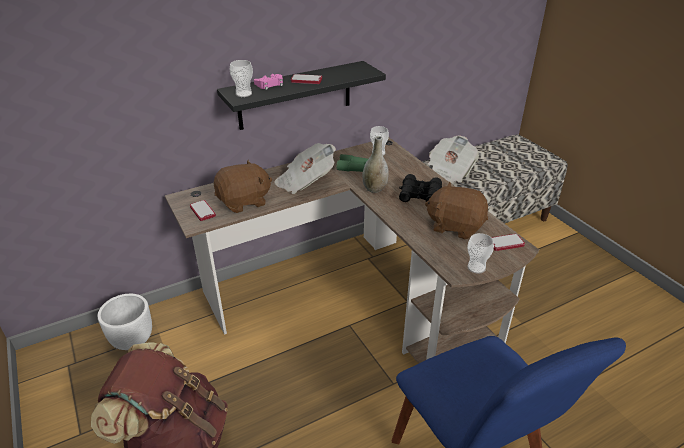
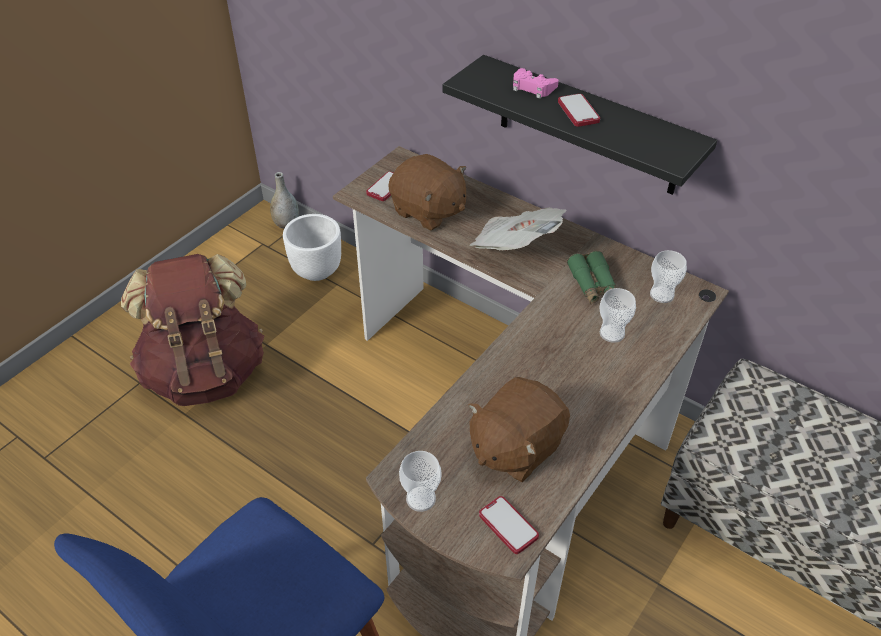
camera: 65 degrees right, 10 degrees up
cup [230,60,253,97] -> cup moved to [599,288,636,343]
grey vase [362,136,389,193] -> grey vase moved to [270,172,299,229]
black binoculars [399,174,442,202] -> none
brown plush toy [425,182,488,239] -> brown plush toy turned 135 degrees counterclockwise [468,377,570,482]
newspaper [428,136,479,183] -> none

